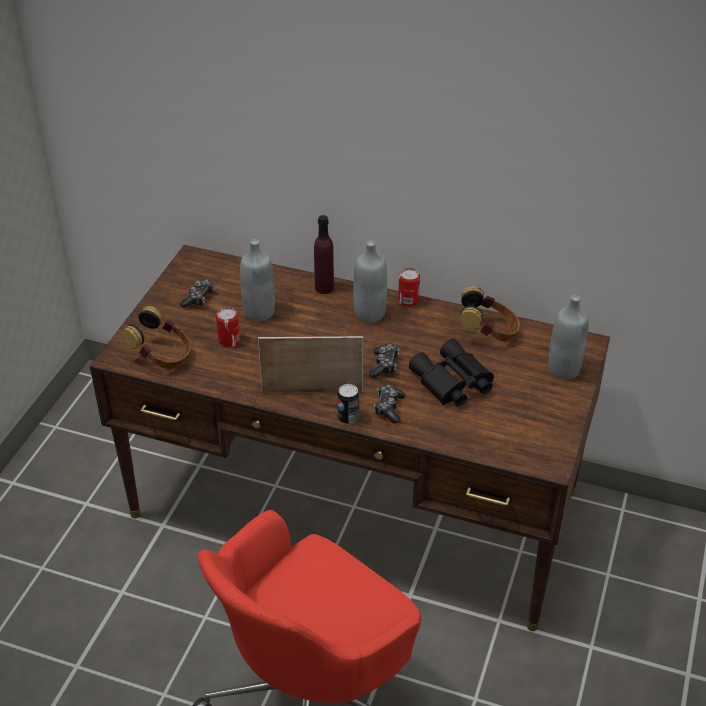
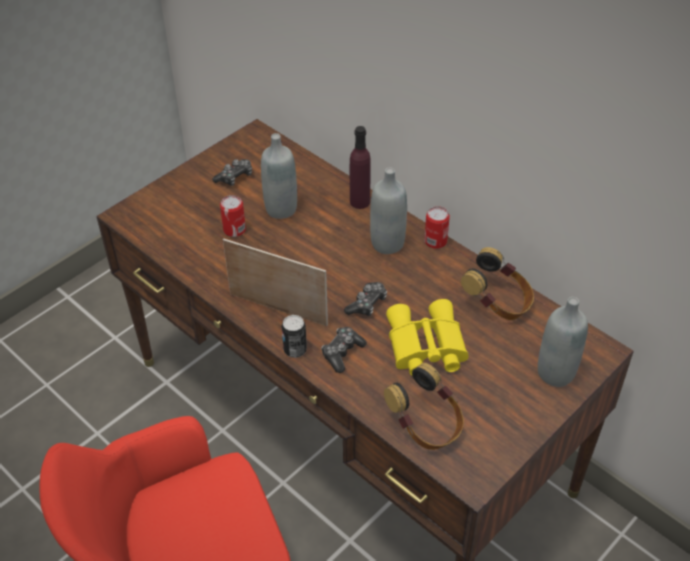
camera: 25 degrees right, 5 degrees up
headphones [121,306,191,369] -> headphones moved to [384,363,464,450]
black binoculars [409,339,494,406] -> yellow binoculars [386,299,469,376]

